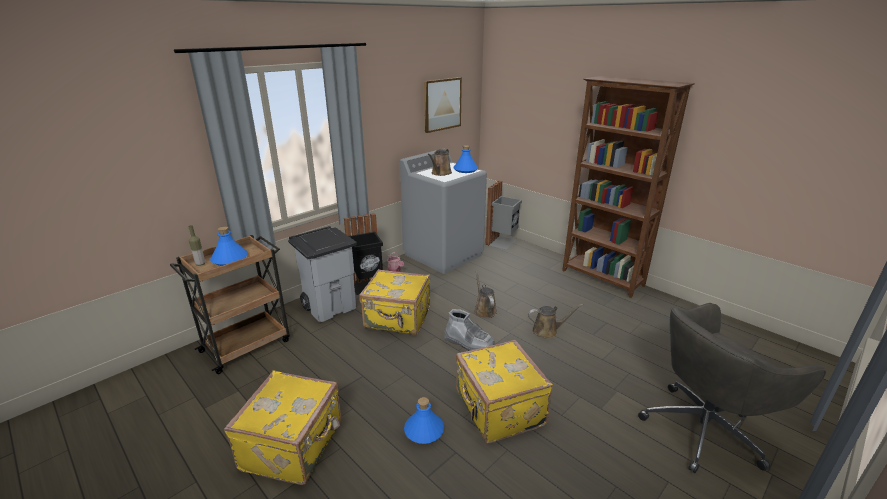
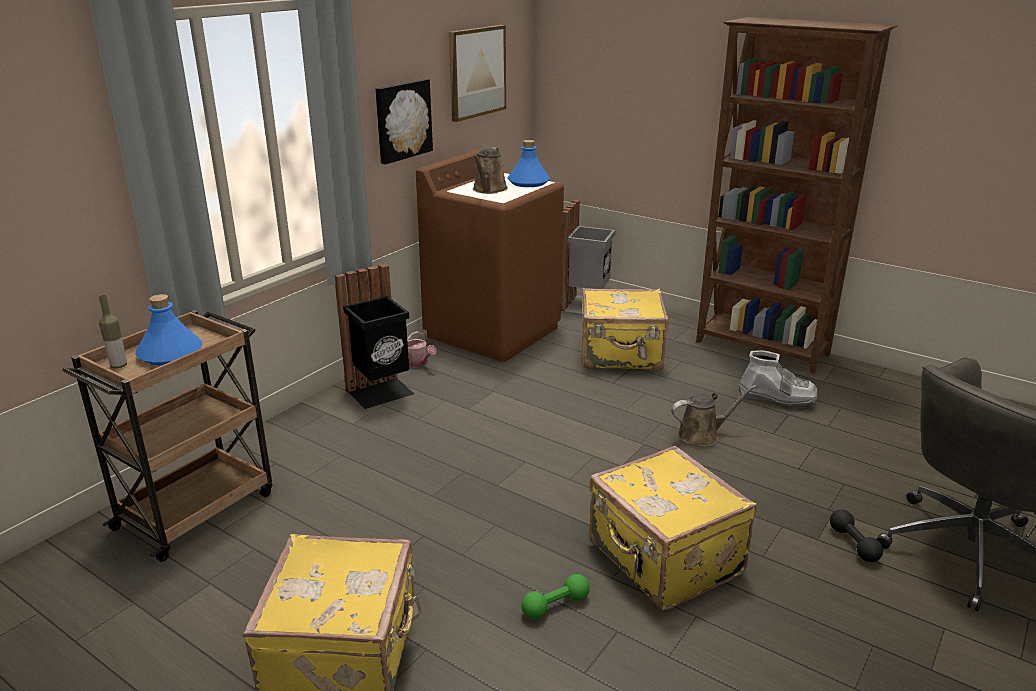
camera: 10 degrees left, 0 degrees up
grey trash can [288,226,357,322] -> none
yellow suitcase [359,269,430,335] -> yellow suitcase moved to [582,288,669,370]
grey washing machine [400,150,487,274] -> brown washing machine [416,149,564,362]
blue bottle [404,397,444,444] -> green dumbbell [521,574,590,619]
grey boot [444,309,495,351] -> grey boot moved to [739,350,818,408]
brown watering can [474,271,497,318] -> none
none -> picture [376,79,433,164]
none -> black dumbbell [830,509,883,562]

